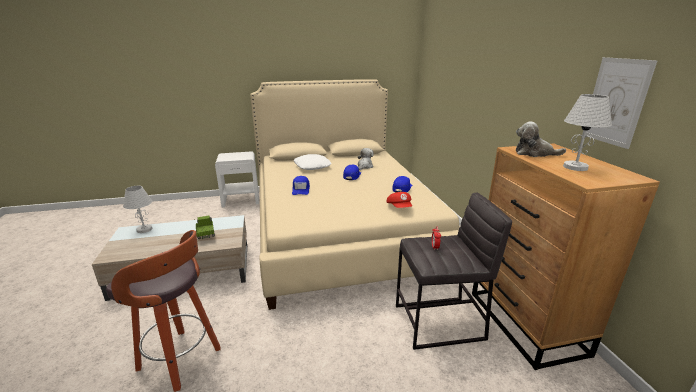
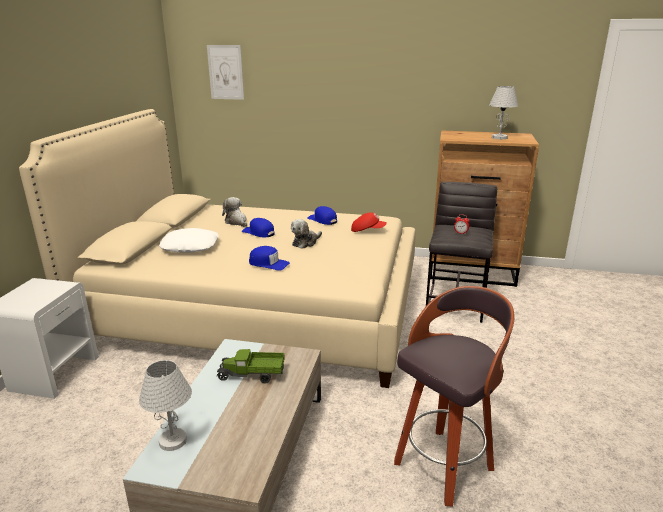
camera: 65 degrees left, 0 degrees up
plush toy [516,122,566,157] -> plush toy moved to [291,219,322,248]
picture [582,57,658,149] -> picture moved to [207,45,244,100]

